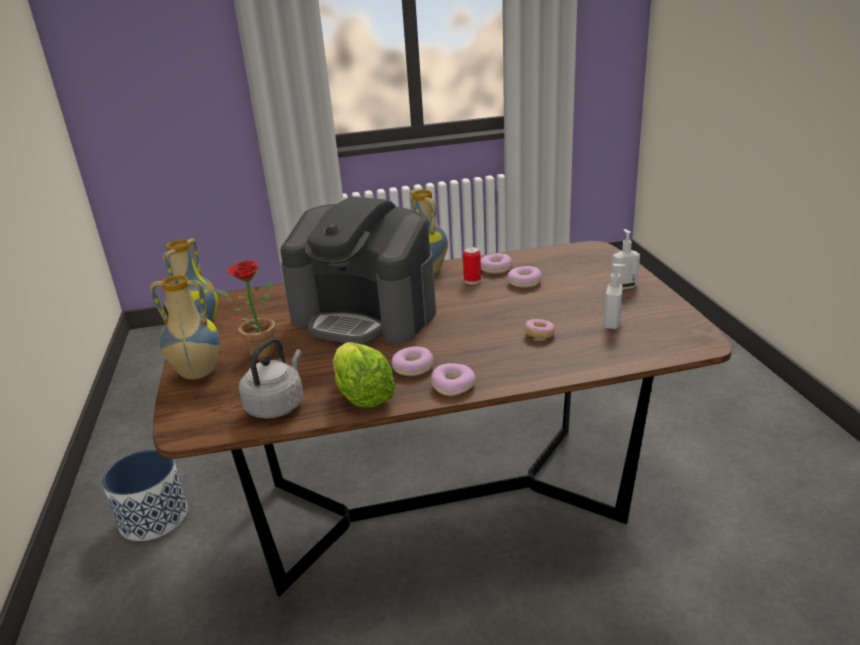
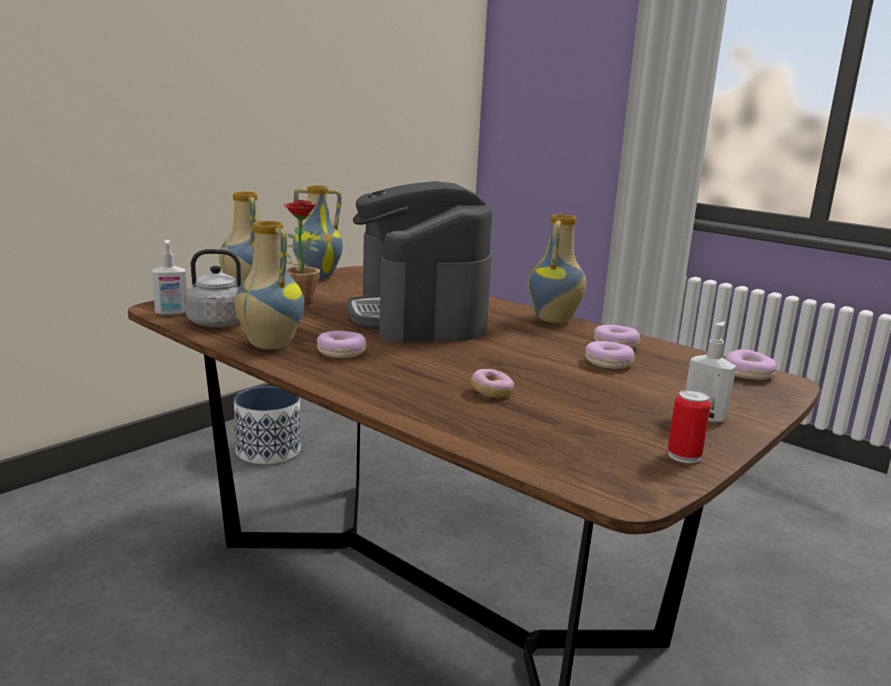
camera: 50 degrees right, 10 degrees down
lettuce [333,342,396,408] -> vase [235,221,304,350]
donut [431,363,476,396] -> donut moved to [725,349,777,380]
can [463,247,481,284] -> can moved to [668,390,711,463]
soap dispenser [604,264,626,329] -> soap dispenser moved to [152,240,187,315]

